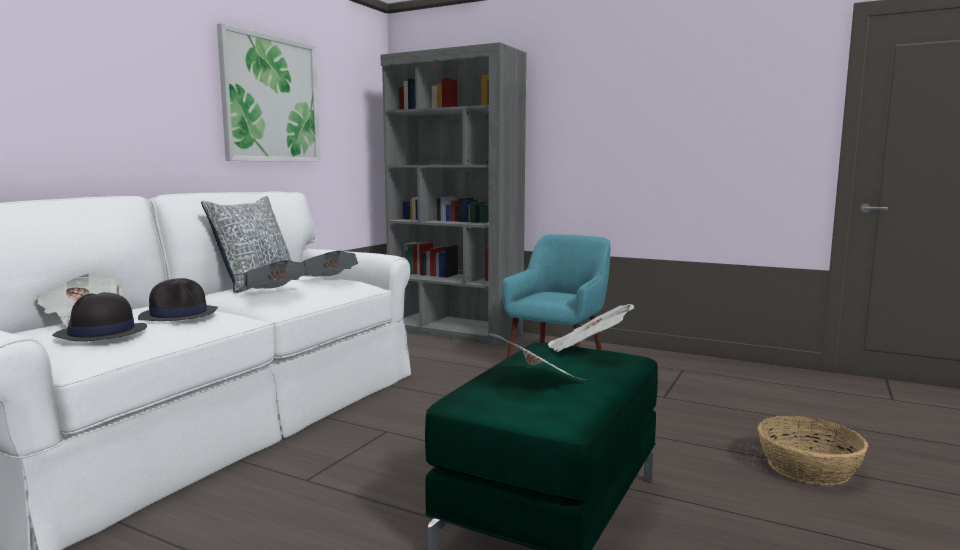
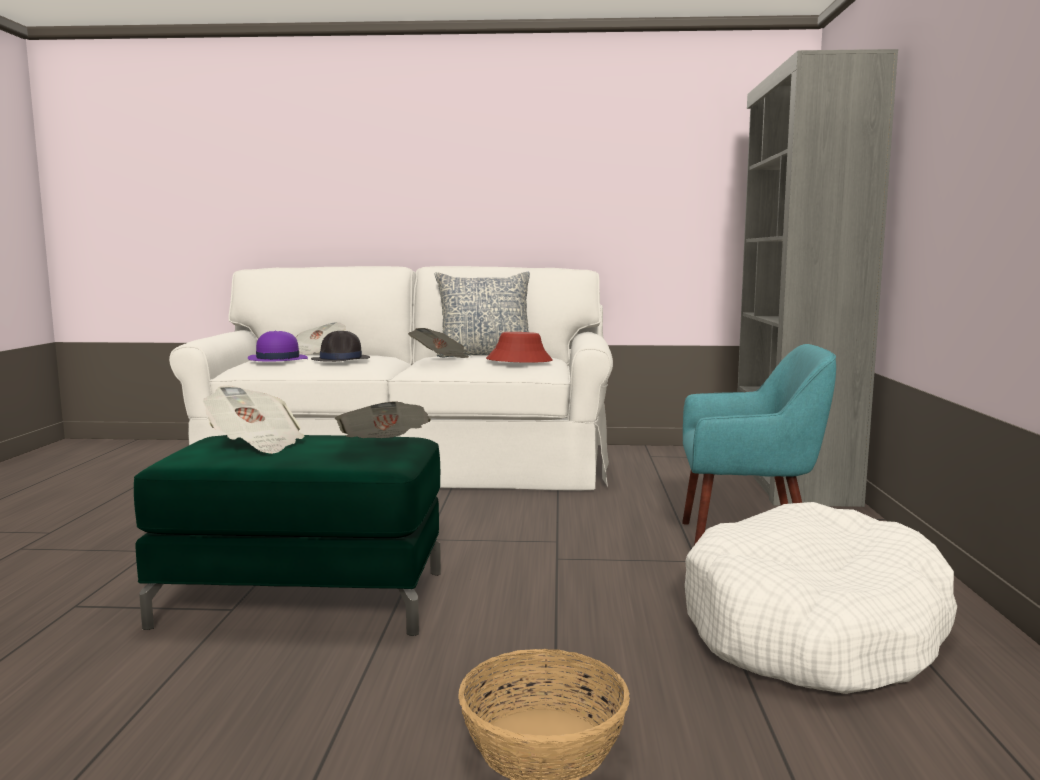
camera: 65 degrees right, 0 degrees up
black hat [52,292,147,341] -> purple hat [248,331,308,361]
picture [217,23,320,162] -> none
newspaper [302,251,358,276] -> red hat [486,332,553,363]
none -> white dog bed [685,502,957,694]

